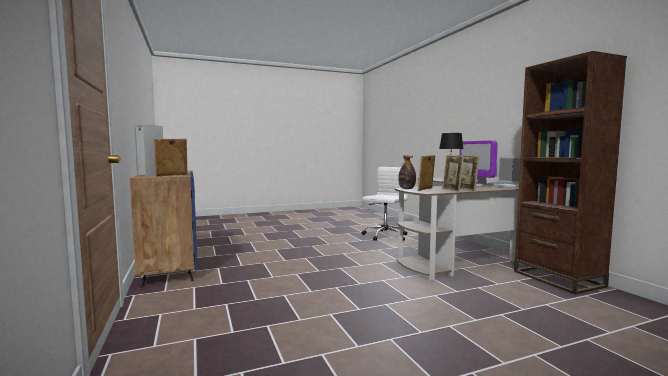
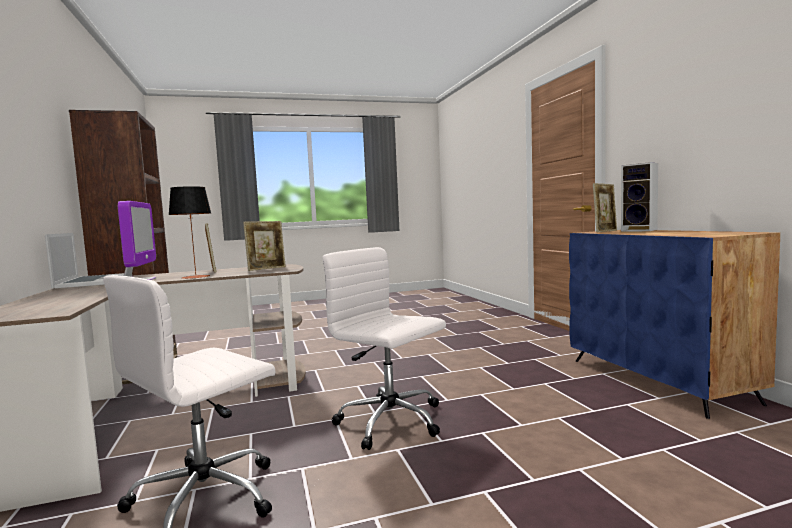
camera: 175 degrees left, 0 degrees up
bottle [398,155,416,189] -> none
picture frame [442,155,464,192] -> none
none -> white office chair [323,247,446,450]

